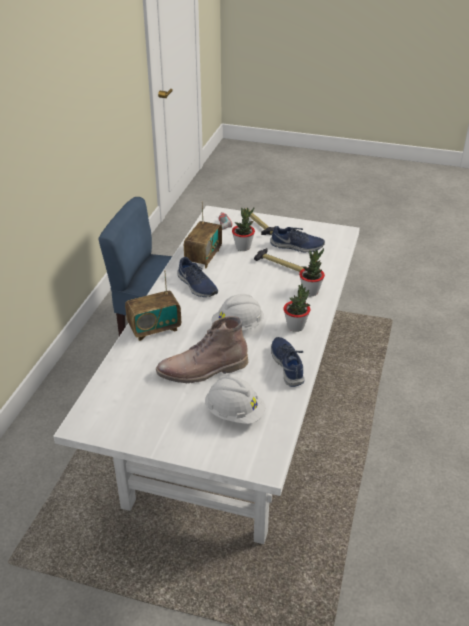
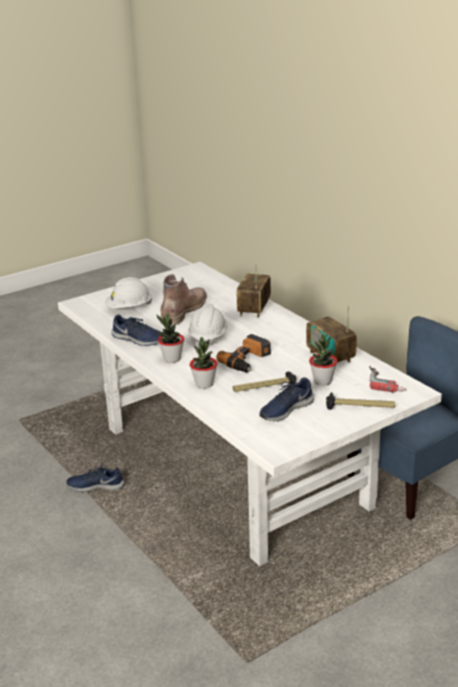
camera: 130 degrees right, 10 degrees down
blue shoe [177,257,218,297] -> blue shoe moved to [66,464,125,492]
none -> power drill [216,334,271,373]

